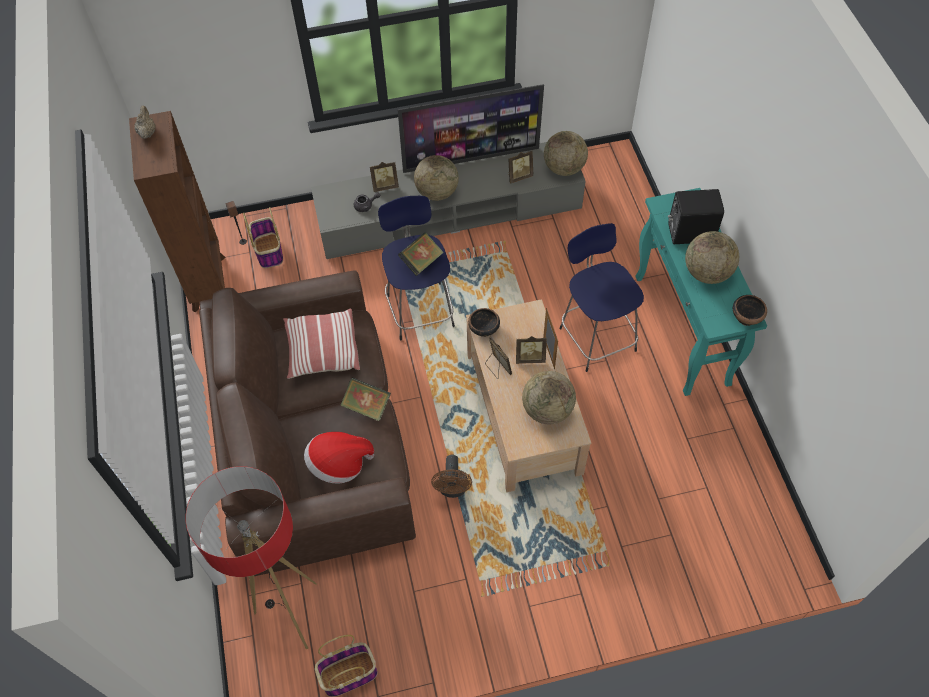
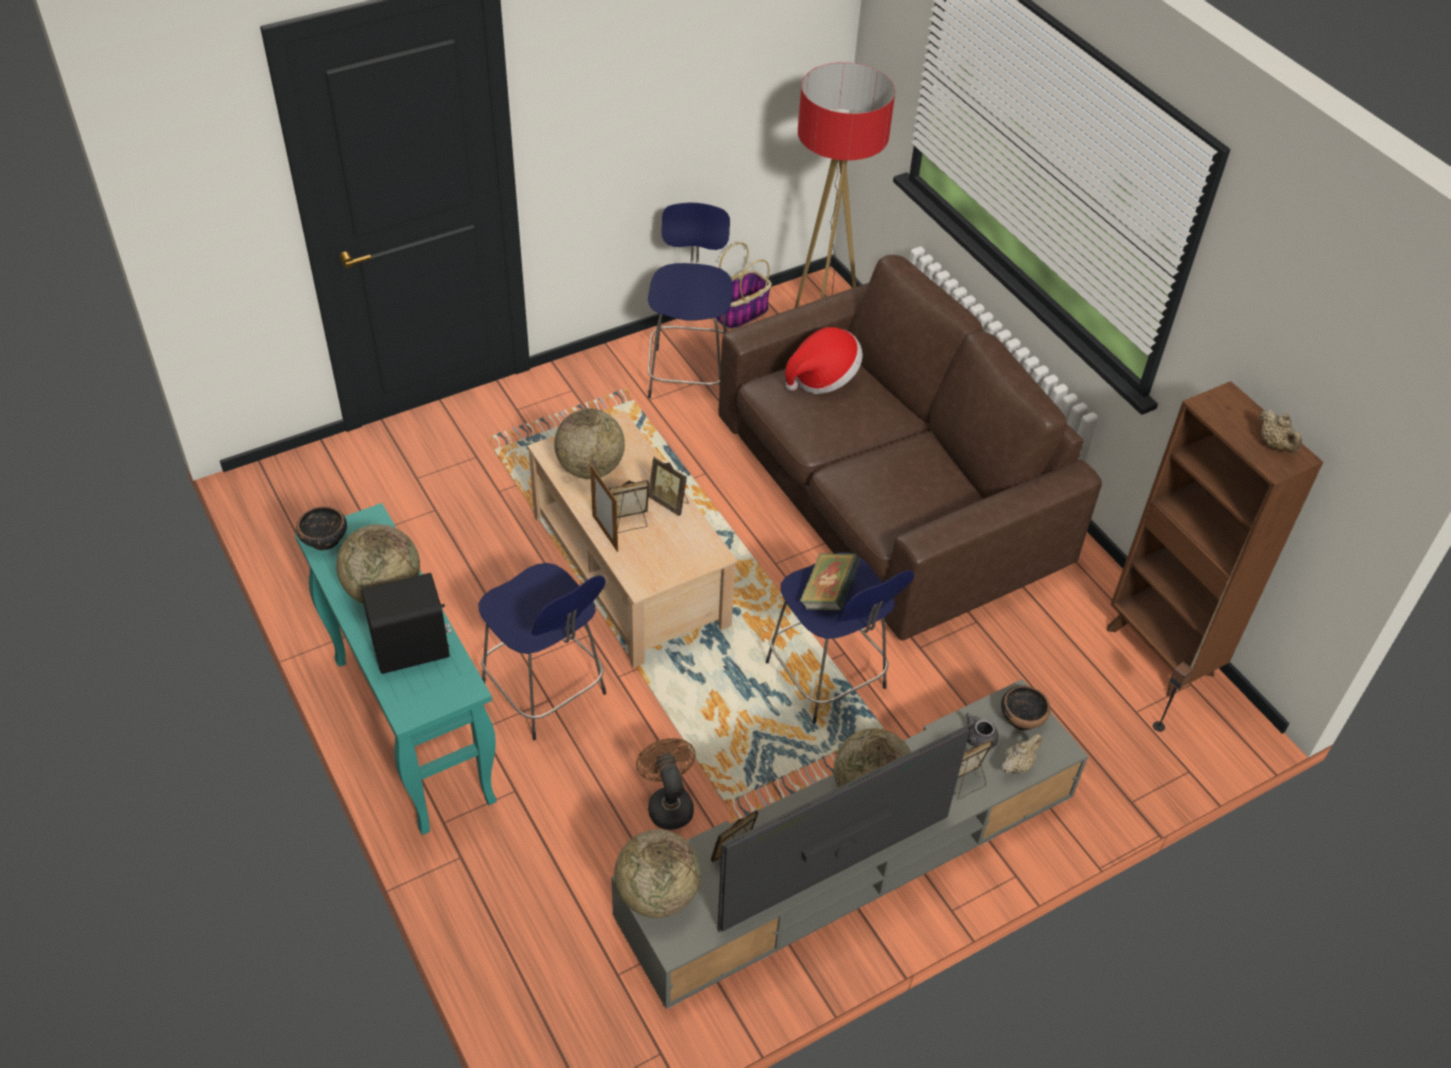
camera: 160 degrees right, 10 degrees down
basket [243,207,283,268] -> none
pillow [283,309,360,379] -> none
book [340,377,391,421] -> none
brown fan [431,455,472,498] -> brown fan moved to [636,738,696,830]
bowl [468,308,500,337] -> bowl moved to [1001,686,1051,731]
none -> blue stool [648,203,733,398]
none -> beige teapot [1001,734,1042,774]

